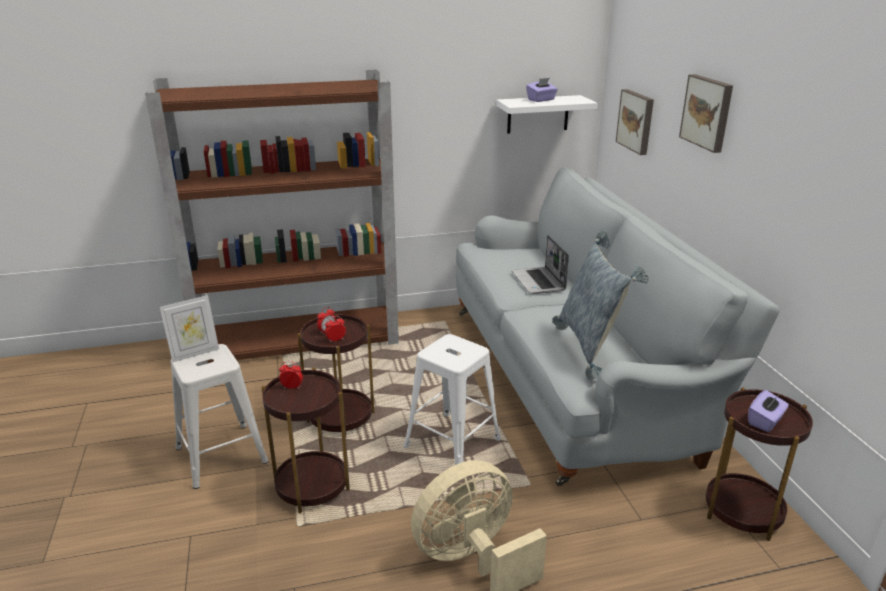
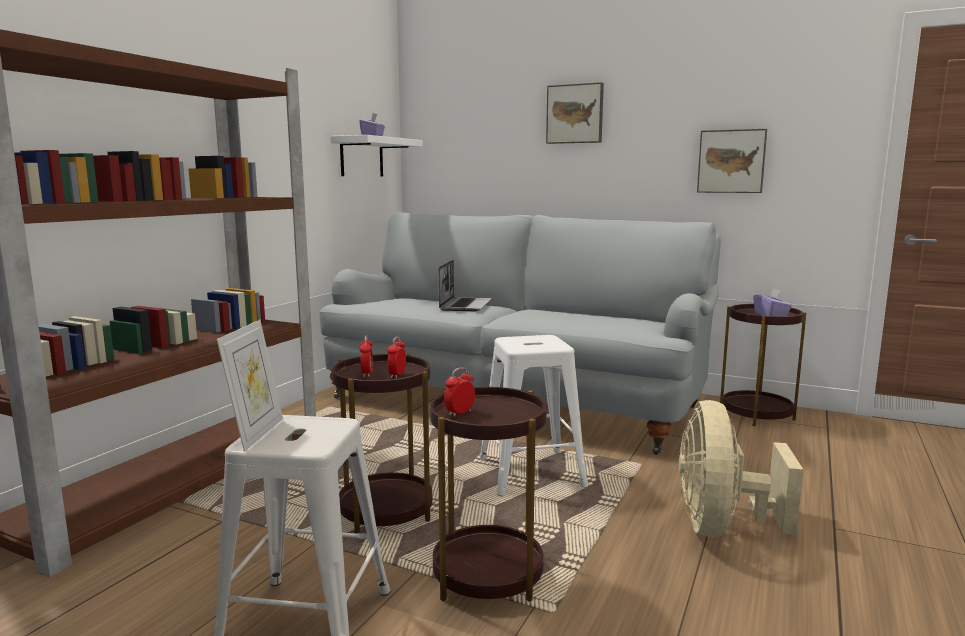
camera: 50 degrees left, 15 degrees down
laptop [512,235,569,294] -> laptop turned 105 degrees counterclockwise [439,260,492,311]
pillow [552,230,649,380] -> none
picture [616,89,654,155] -> picture moved to [697,129,767,193]

